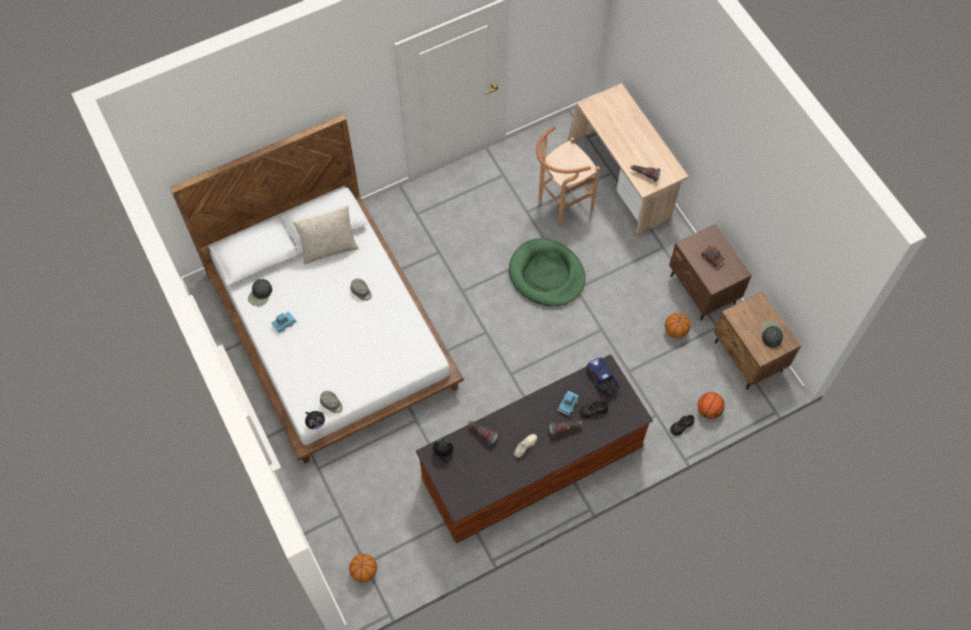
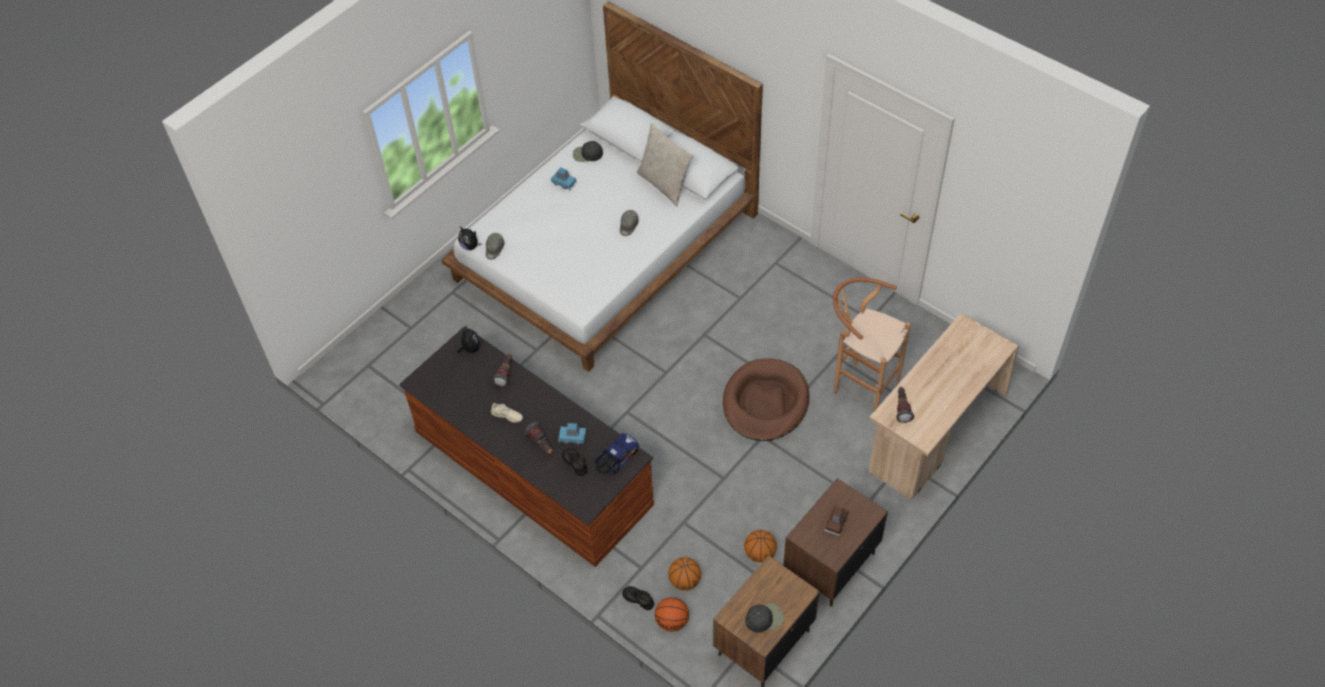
camera: 70 degrees right, 10 degrees down
basketball [349,554,377,582] -> basketball moved to [668,557,701,590]
green dog bed [509,238,586,306] -> brown dog bed [723,358,810,441]

